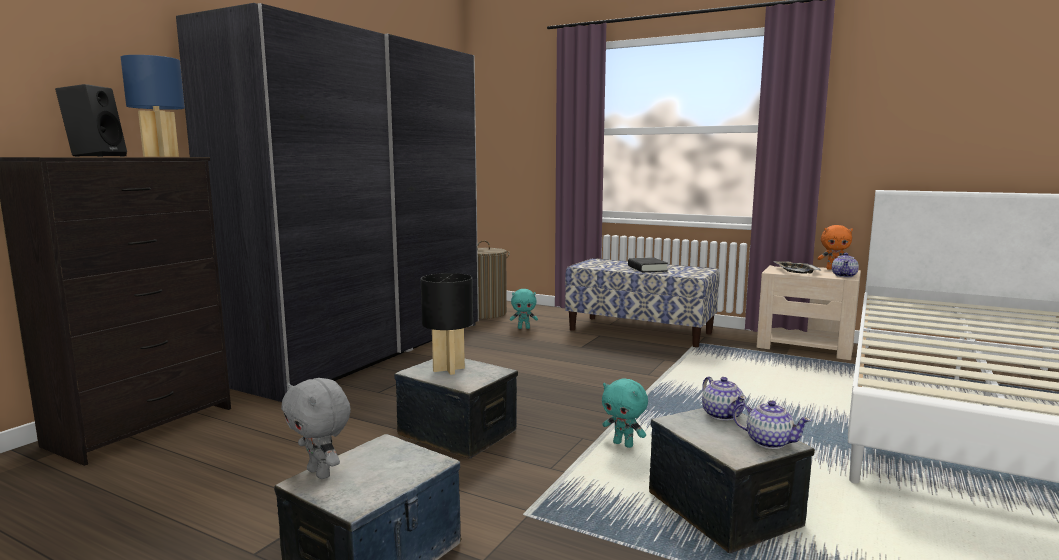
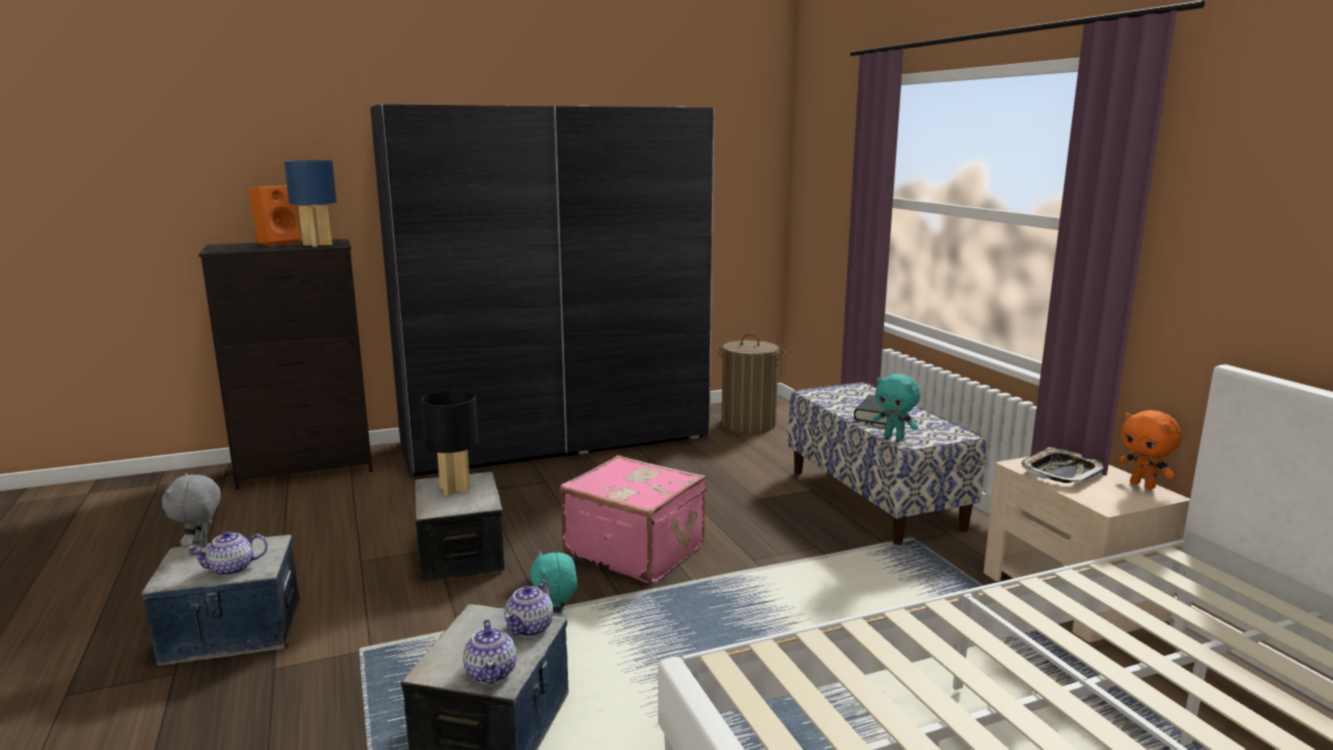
camera: 40 degrees right, 5 degrees up
black speaker [55,84,127,157] -> orange speaker [248,185,300,246]
turquoise plush toy [510,289,538,329] -> turquoise plush toy moved to [873,374,920,440]
teapot [832,253,859,277] -> teapot moved to [188,531,268,576]
none -> pink suitcase [560,455,707,584]

